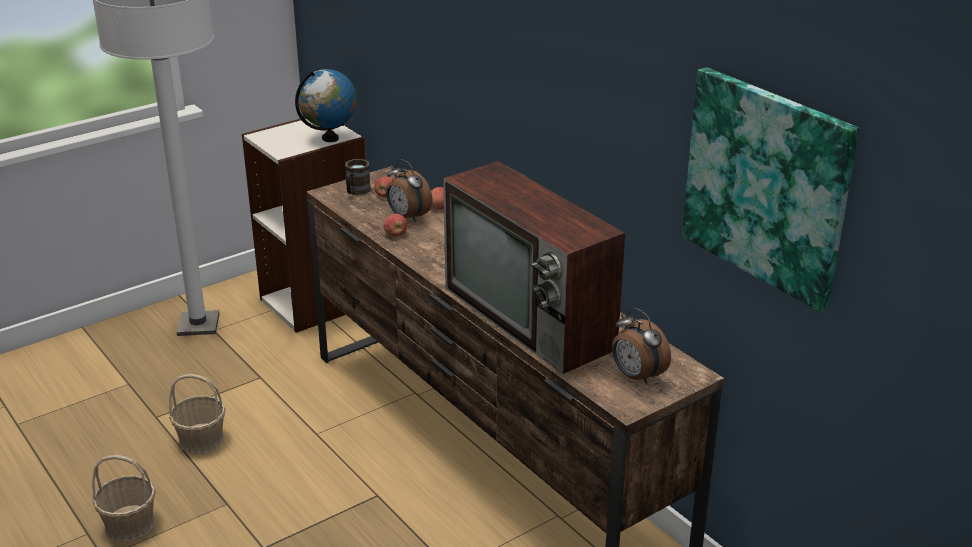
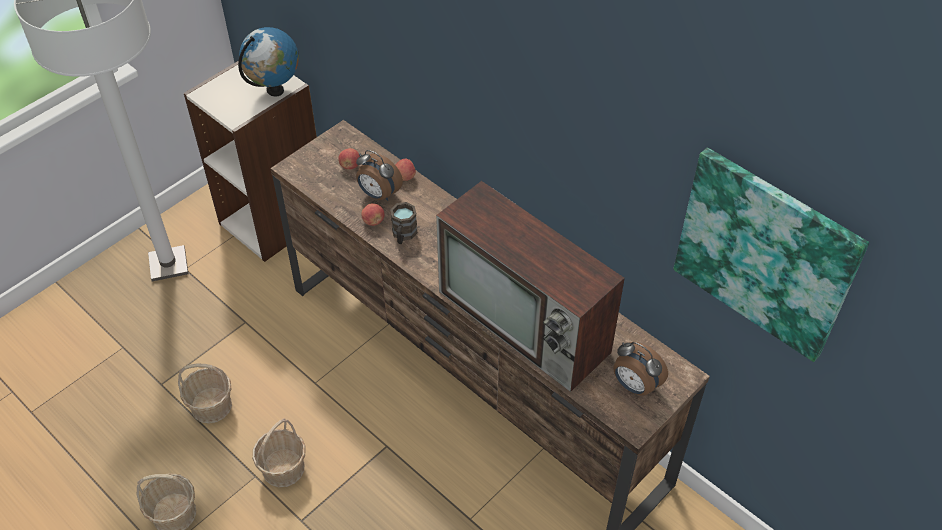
camera: 10 degrees left, 20 degrees up
brown mug [345,159,371,195] -> brown mug moved to [390,202,418,244]
none -> basket [252,418,306,487]

